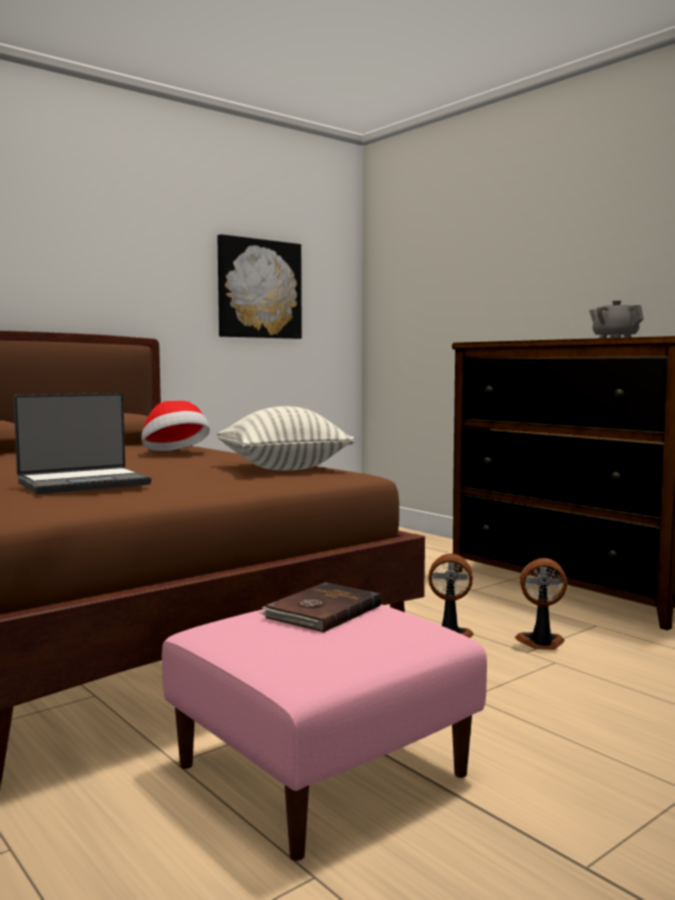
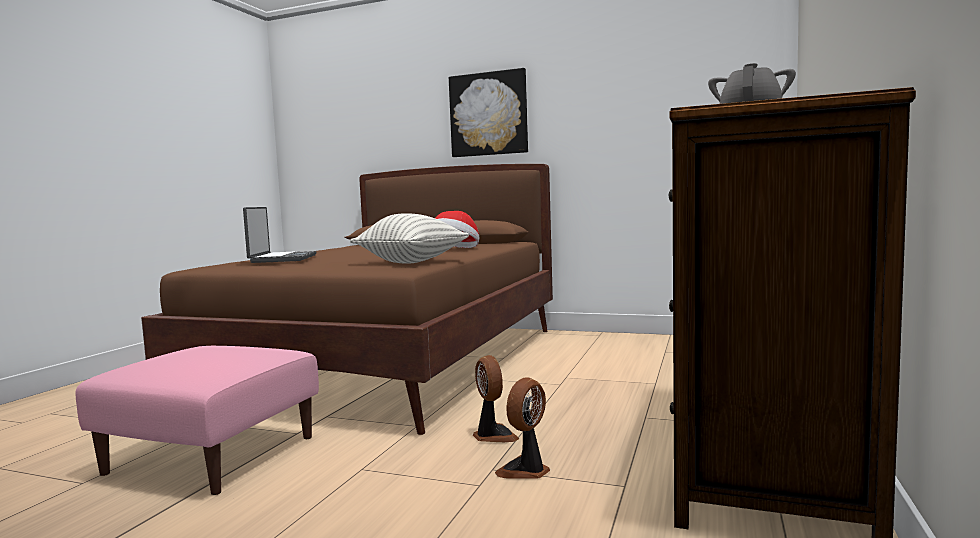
camera: 60 degrees right, 0 degrees up
laptop [13,393,151,494] -> laptop turned 120 degrees counterclockwise [243,207,316,263]
picture [217,234,302,339] -> picture moved to [449,68,528,157]
brown book [260,582,381,633] -> none
fan [515,558,567,650] -> fan turned 120 degrees counterclockwise [495,377,550,479]

